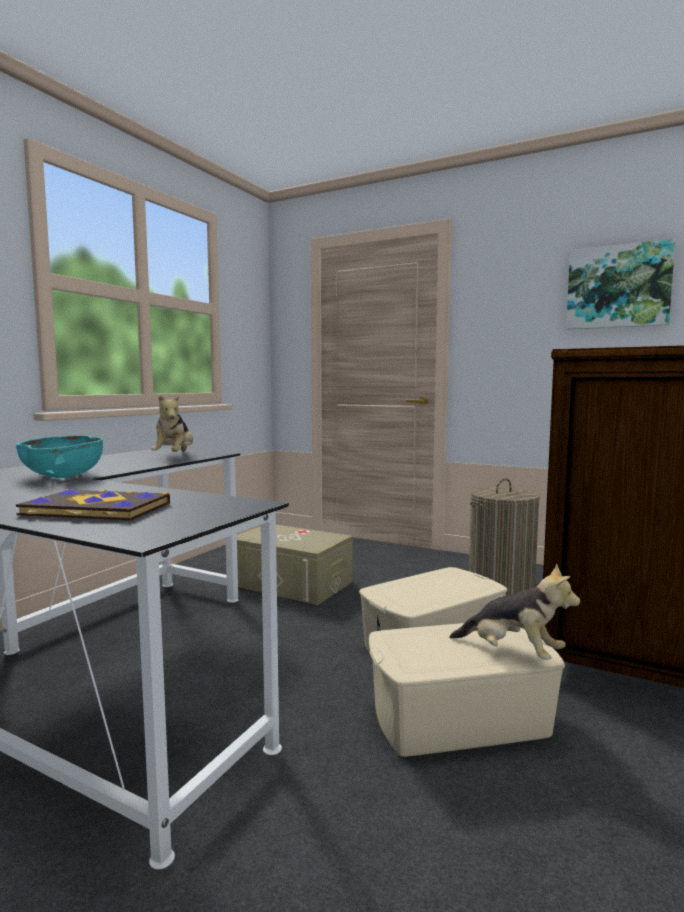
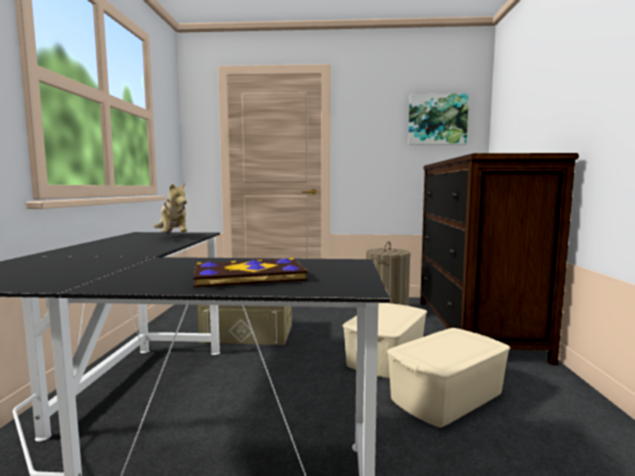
camera: 25 degrees left, 0 degrees up
turquoise bowl [16,435,103,478] -> none
plush toy [449,564,580,660] -> none

